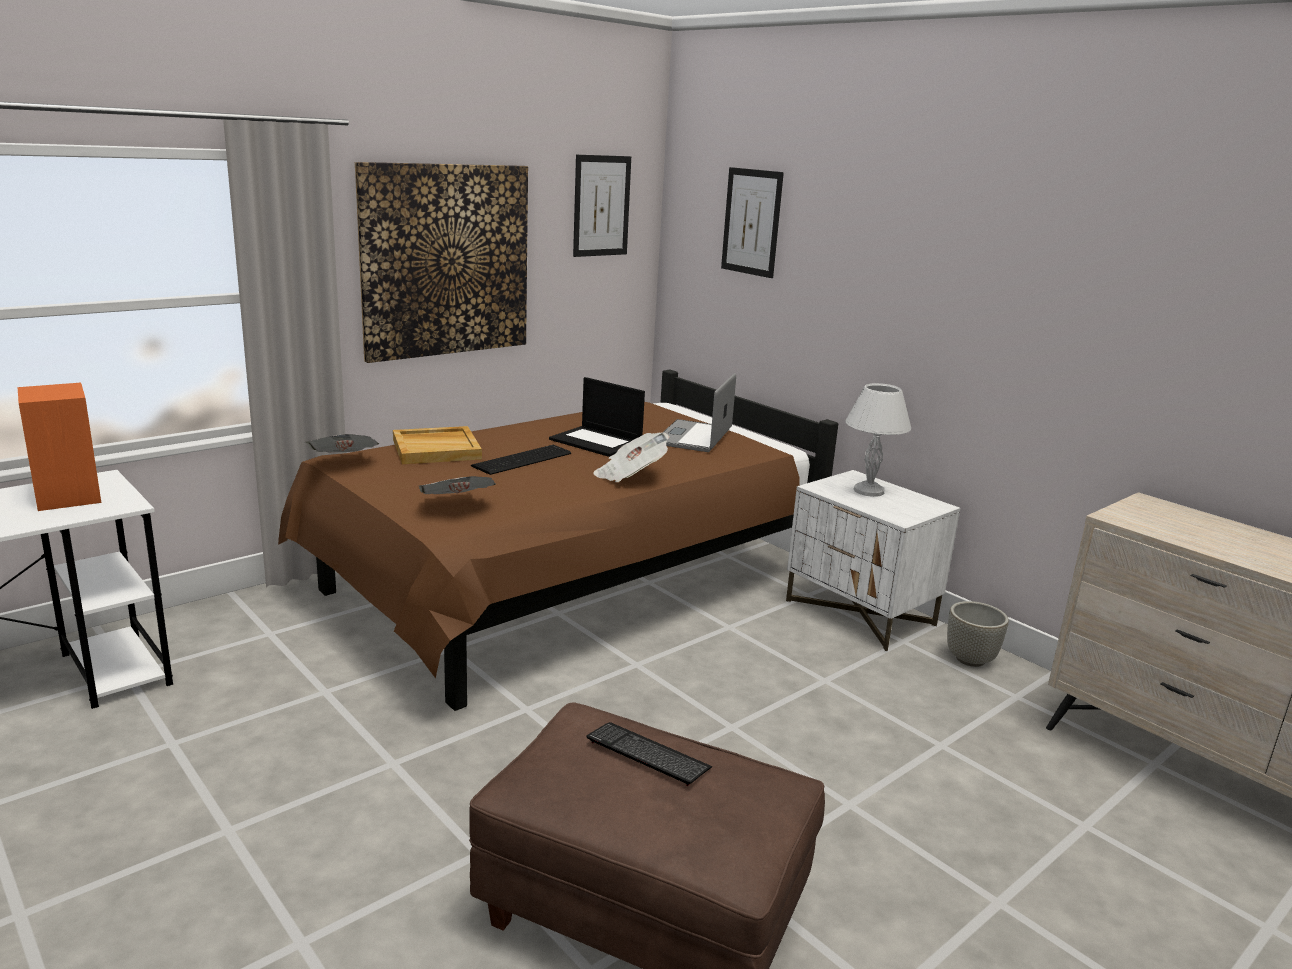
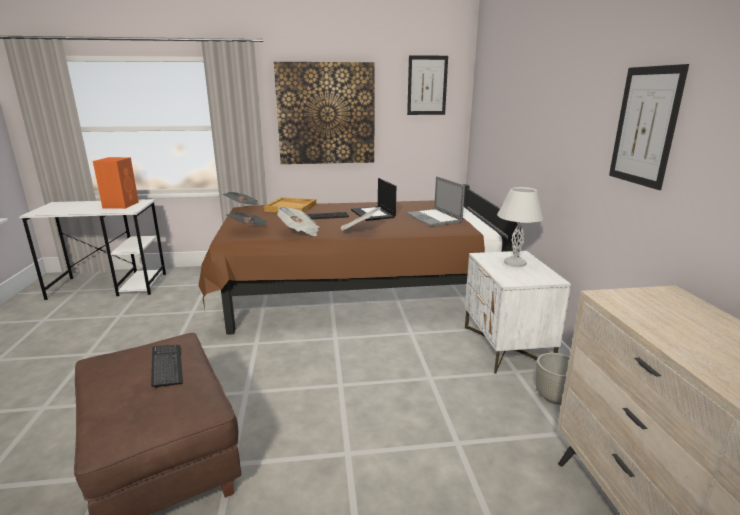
camera: 35 degrees right, 0 degrees up
laptop [663,373,736,452] -> laptop turned 75 degrees counterclockwise [406,176,465,226]
picture [721,167,784,278] -> picture moved to [609,64,689,190]
none -> newspaper [277,206,319,236]

